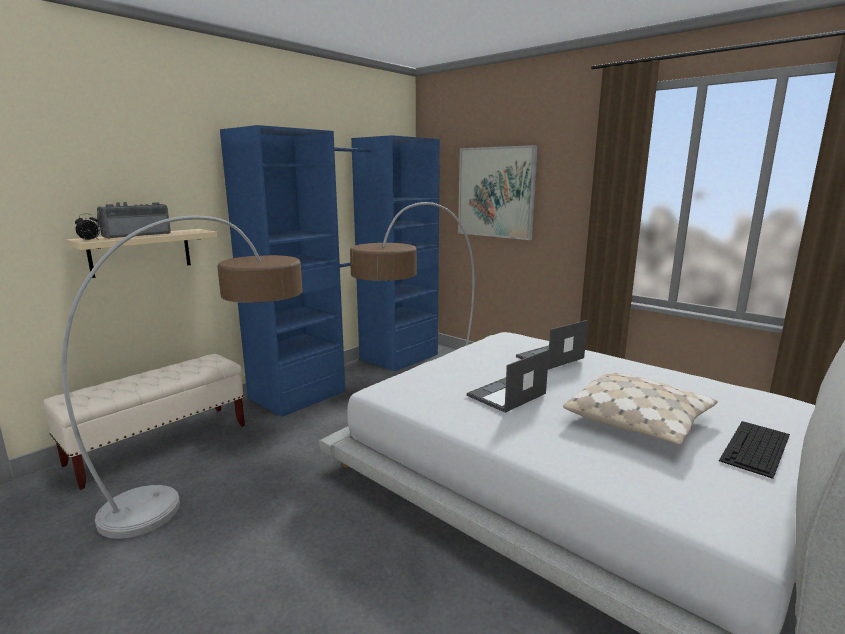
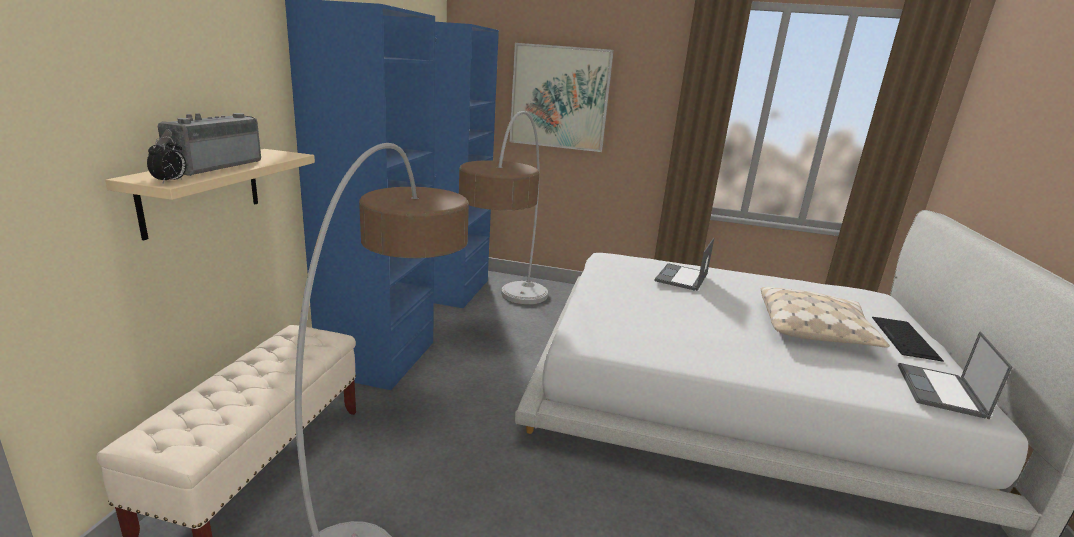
camera: 30 degrees left, 5 degrees up
laptop [467,350,549,413] -> laptop moved to [898,331,1012,419]

